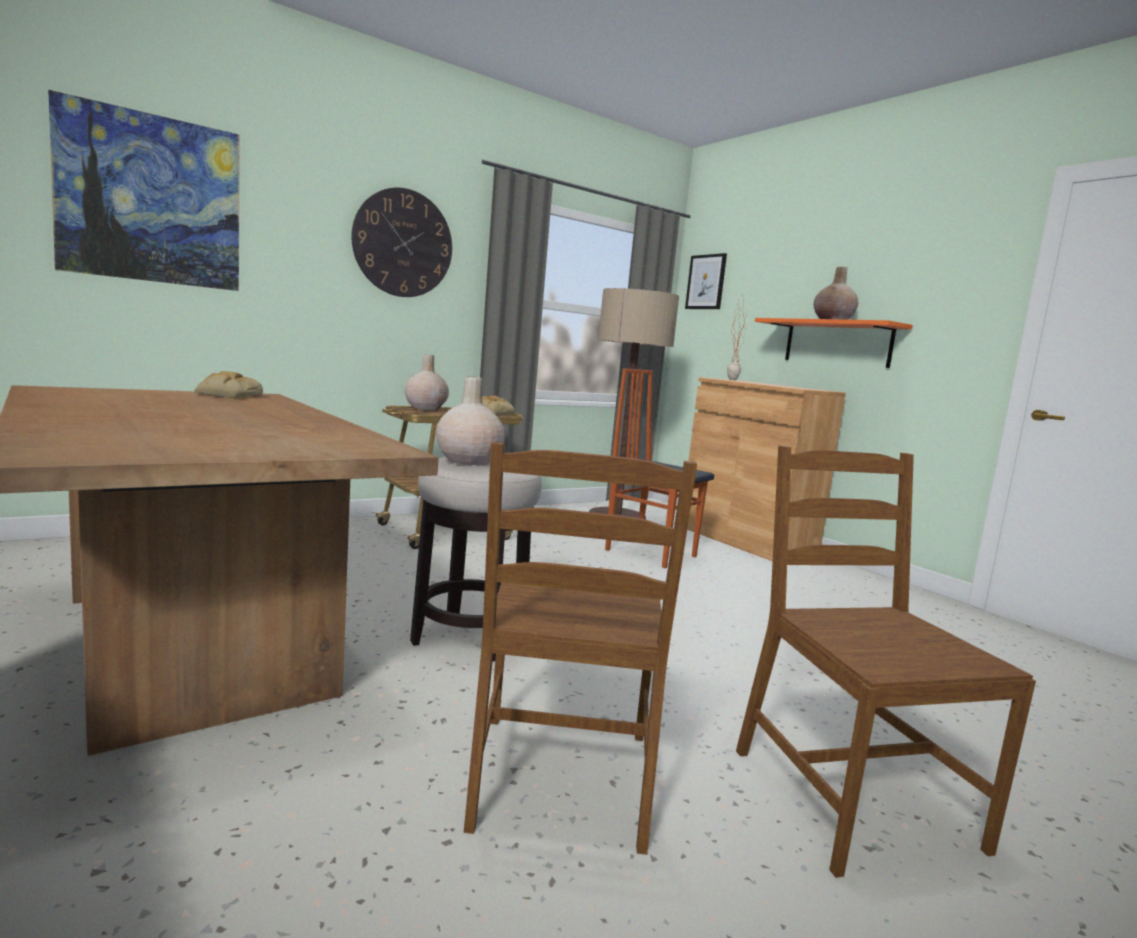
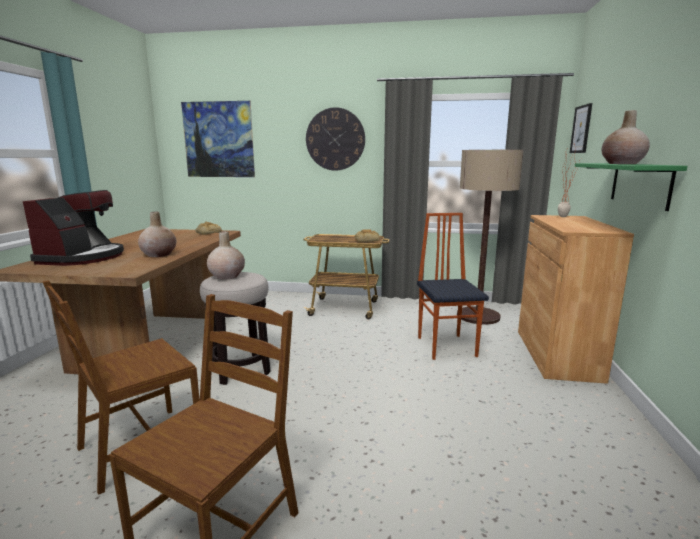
camera: 45 degrees right, 5 degrees up
beige vase [404,354,449,410] -> beige vase moved to [138,212,177,257]
orange shelf [755,318,913,368] -> green shelf [575,163,687,211]
none -> coffee machine [23,190,124,266]

